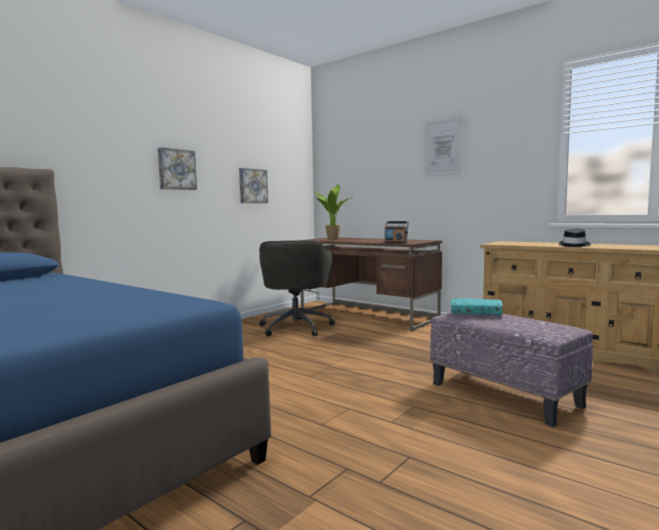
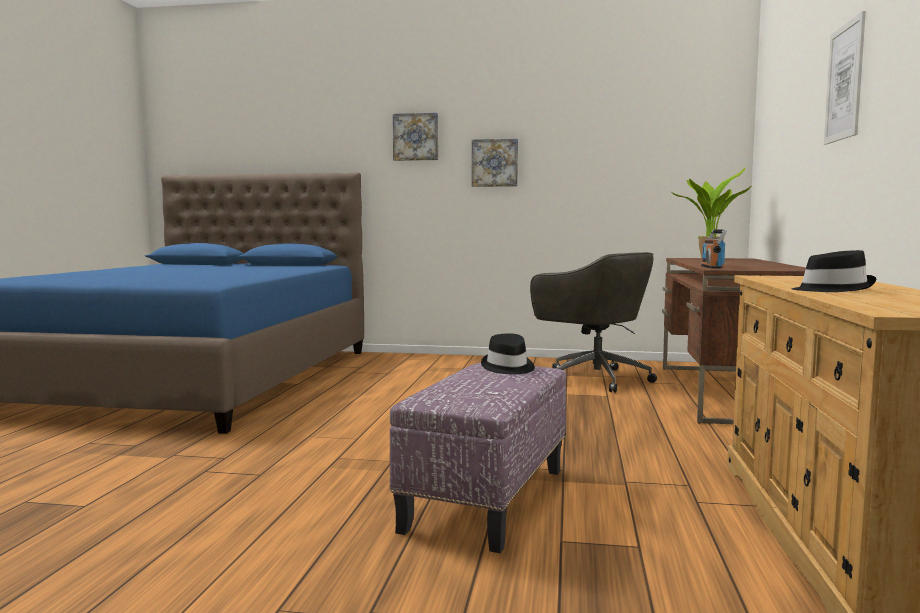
camera: 60 degrees right, 0 degrees up
picture [239,168,268,203] -> picture moved to [393,113,438,161]
grey office chair [259,240,335,336] -> grey office chair turned 105 degrees counterclockwise [530,252,657,393]
turquoise book [451,298,503,315] -> black hat [481,333,535,374]

